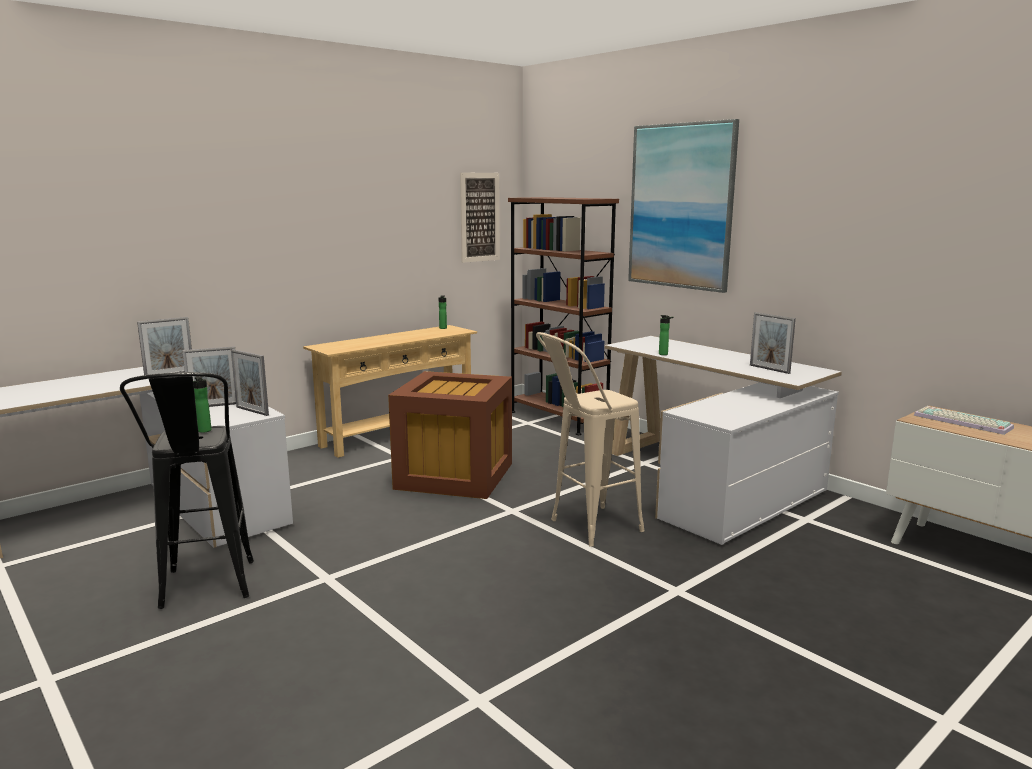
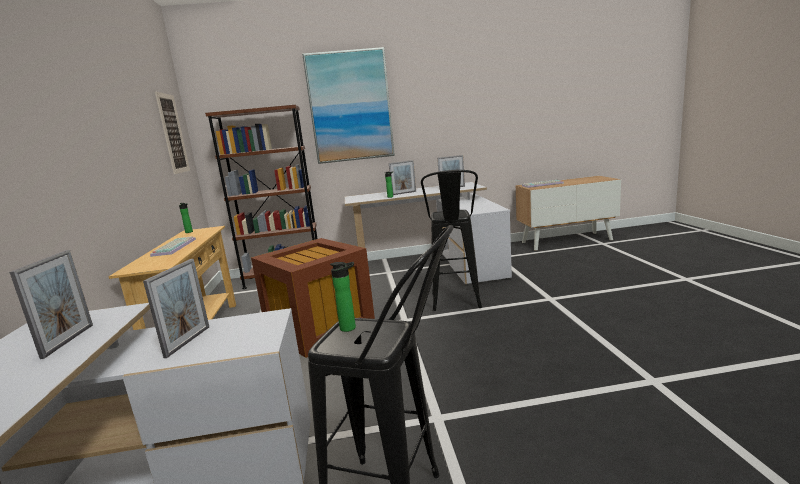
camera: 55 degrees left, 0 degrees up
picture frame [231,349,269,416] -> picture frame moved to [389,160,416,195]
beige stool [536,332,644,547] -> black stool [421,170,482,311]
none -> keyboard [150,236,196,257]

